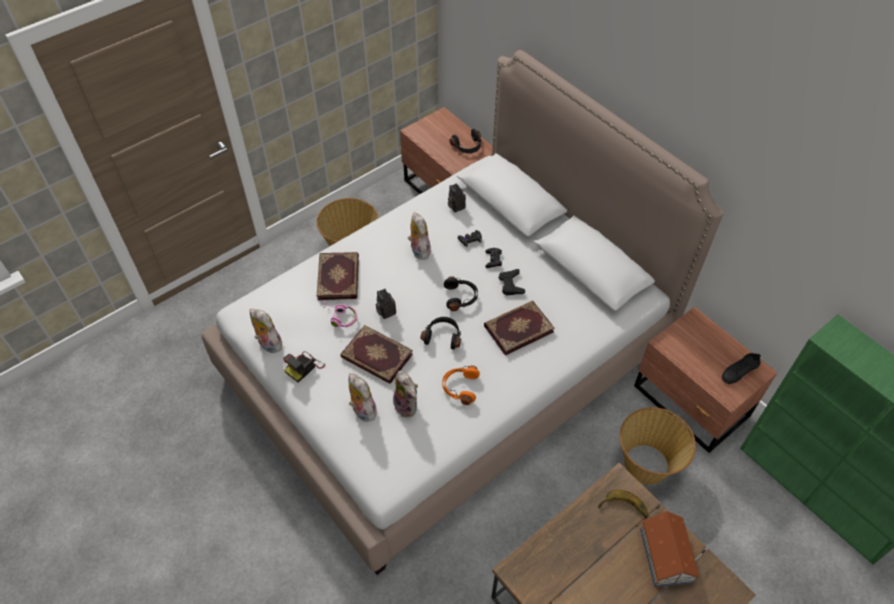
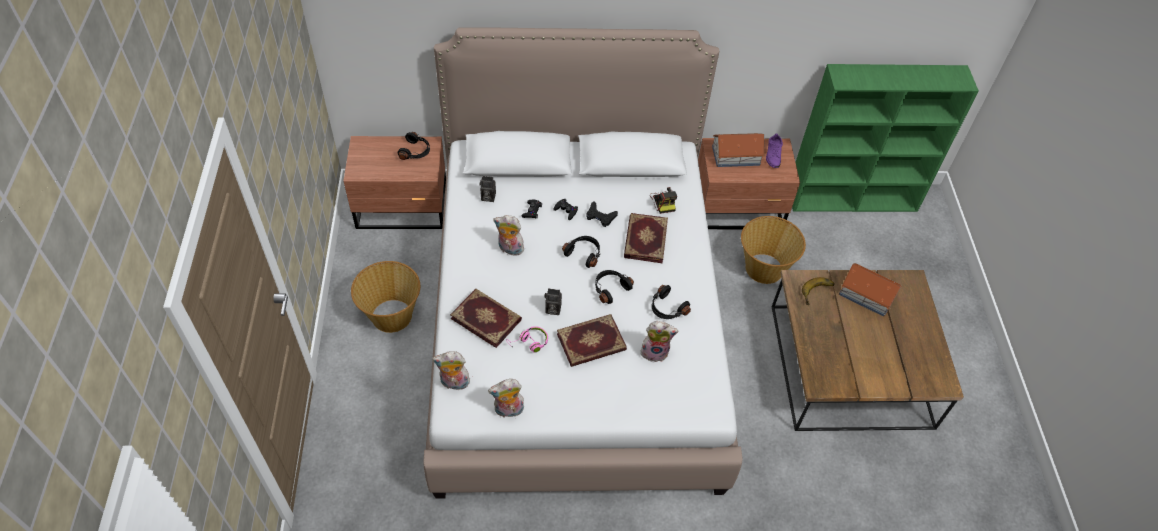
camera: 55 degrees left, 0 degrees up
camera [283,351,325,382] -> camera moved to [650,187,677,214]
plush toy [349,373,377,422] -> plush toy moved to [432,351,470,390]
orange headphones [442,366,480,405] -> black headphones [652,285,691,319]
black shoe [722,353,761,384] -> purple shoe [766,134,783,168]
none -> toy house [712,133,765,167]

